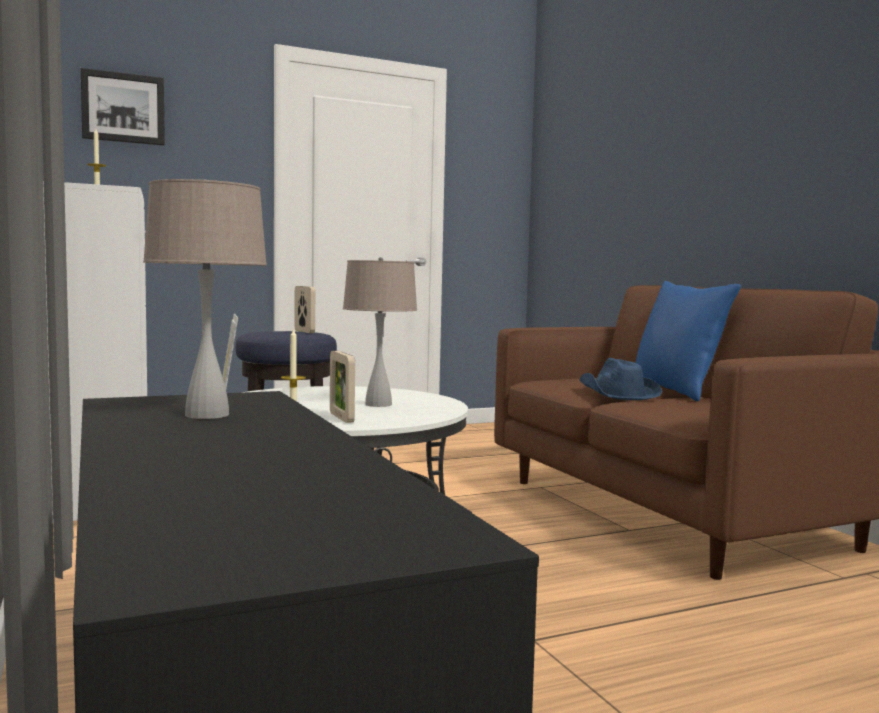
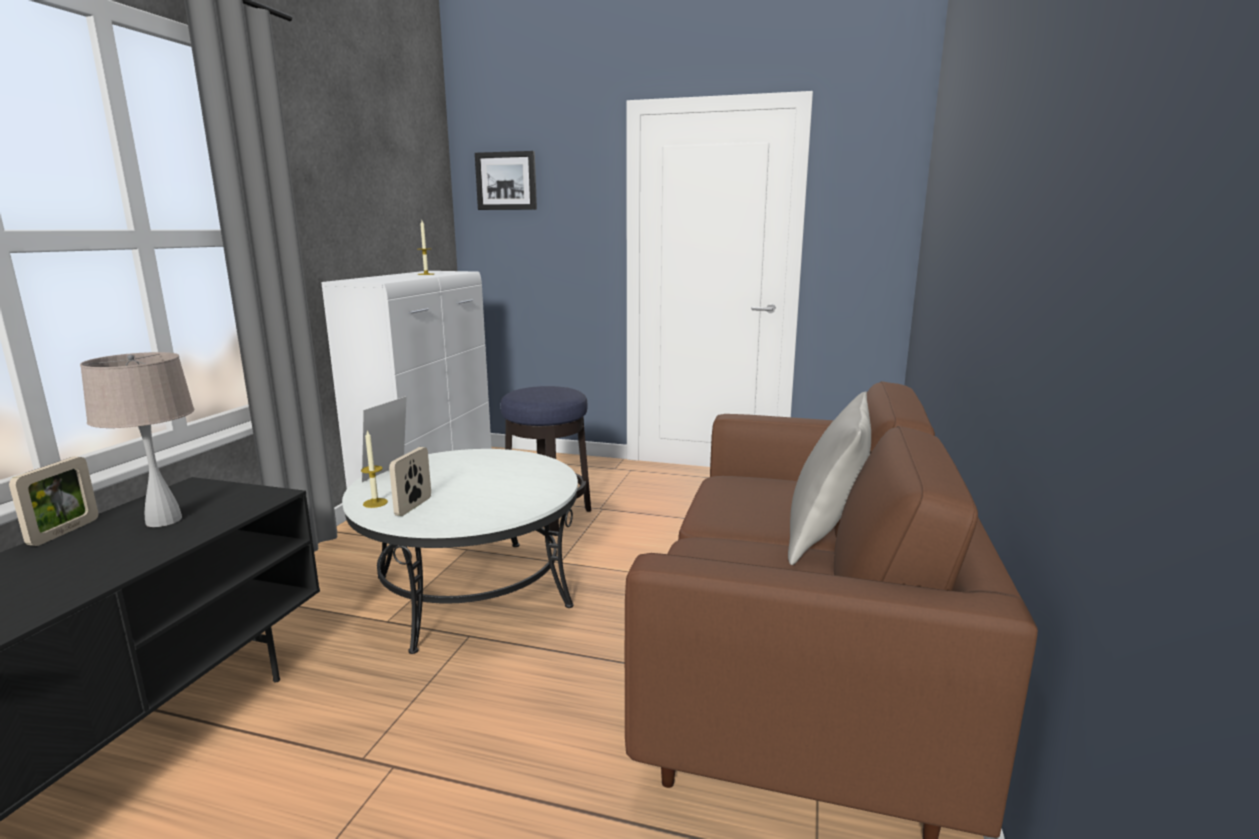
camera: 40 degrees right, 10 degrees up
picture frame [294,286,315,333] -> picture frame moved to [9,457,98,546]
beige table lamp [343,257,417,407] -> none
blue hat [580,358,662,400] -> none
blue pillow [636,281,741,401] -> grey pillow [788,392,871,565]

